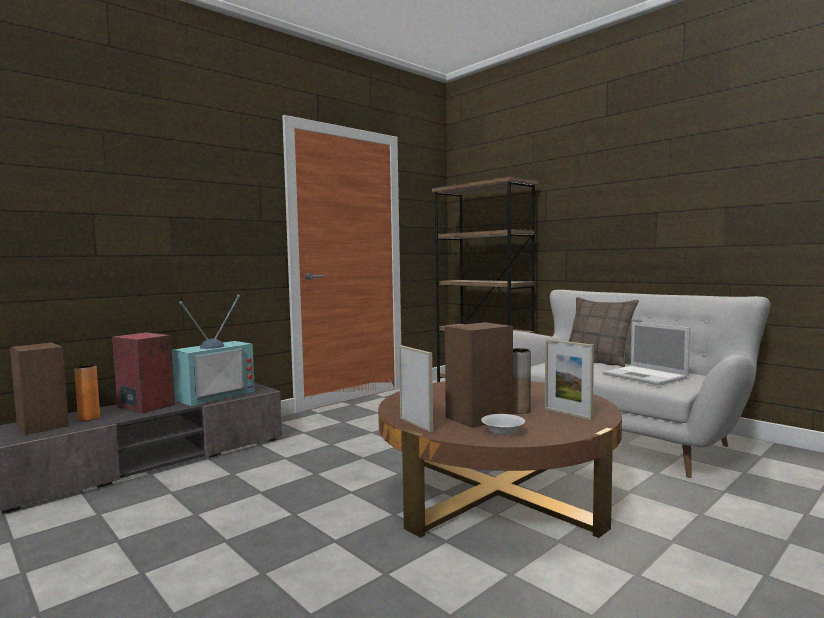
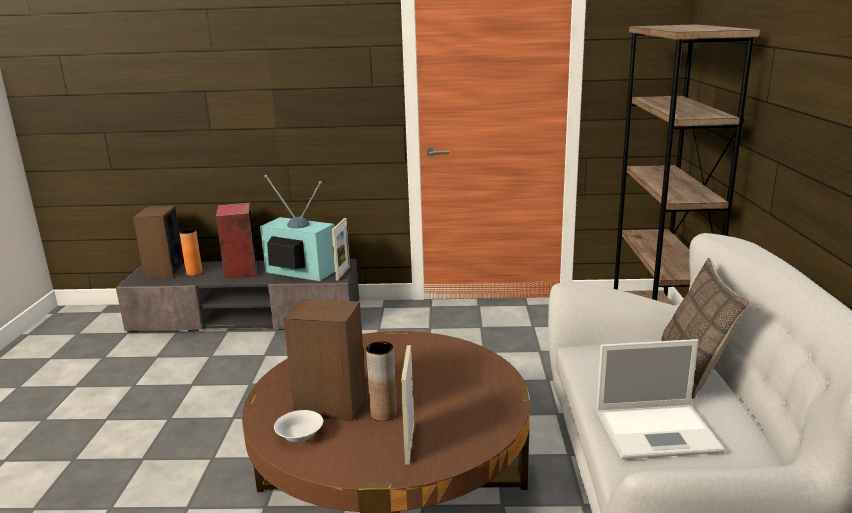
camera: 45 degrees right, 15 degrees up
television [172,295,255,406] -> television turned 150 degrees counterclockwise [260,175,335,281]
picture frame [399,345,433,432] -> picture frame moved to [332,218,350,280]
laptop [603,322,690,385] -> laptop turned 105 degrees counterclockwise [596,339,725,459]

